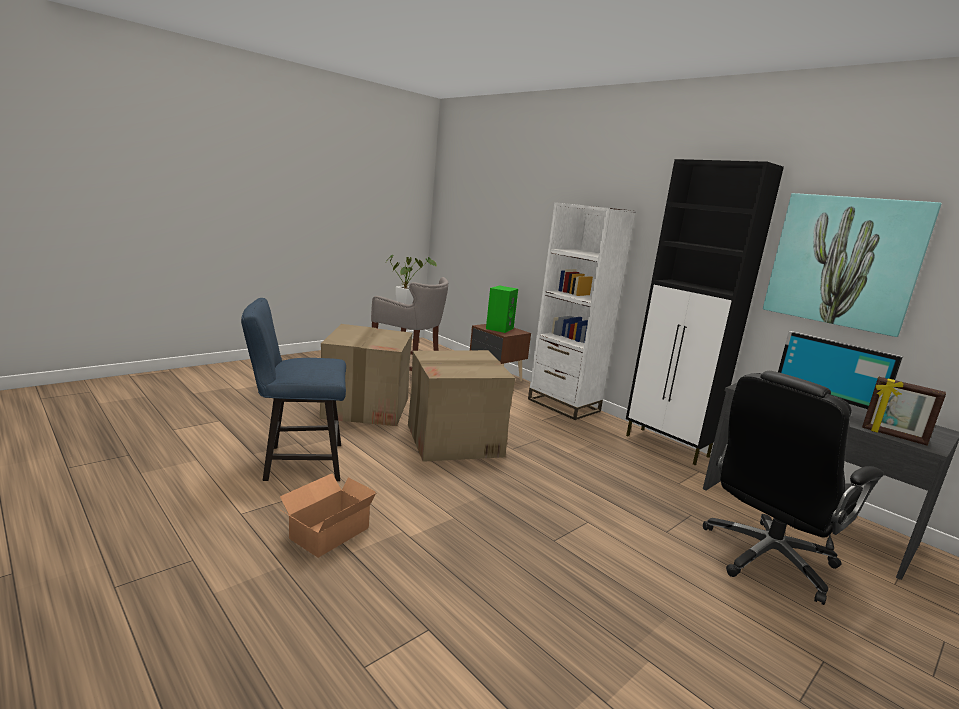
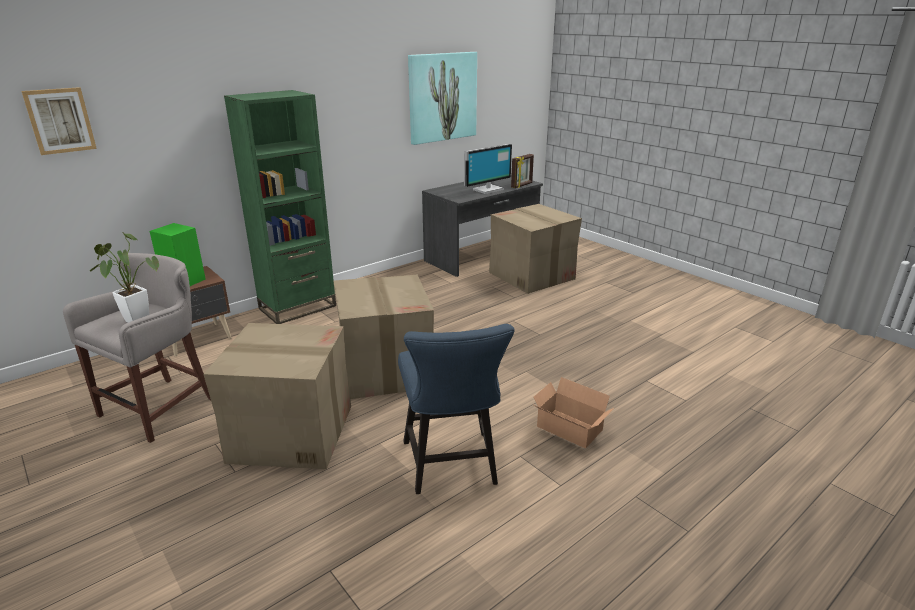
camera: 85 degrees left, 10 degrees up
white bookcase [528,202,635,420] -> green bookcase [224,90,336,324]
black cabinet [626,159,784,465] -> none
black office chair [703,371,884,605] -> cardboard box [489,204,582,294]
none -> picture [21,87,97,155]

